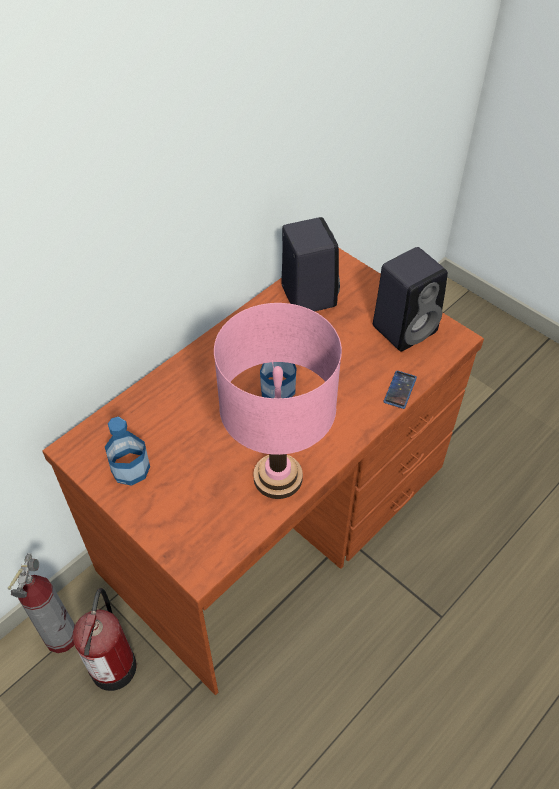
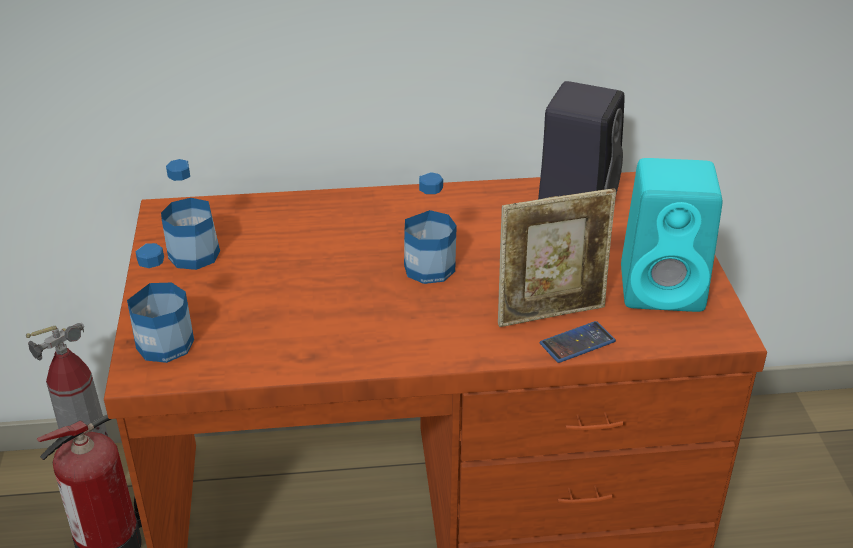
camera: 40 degrees right, 15 degrees down
pink table lamp [214,303,342,499] -> none
black speaker [373,247,448,352] -> turquoise speaker [621,158,722,312]
none -> bottle [127,243,194,363]
none -> picture frame [498,188,616,327]

